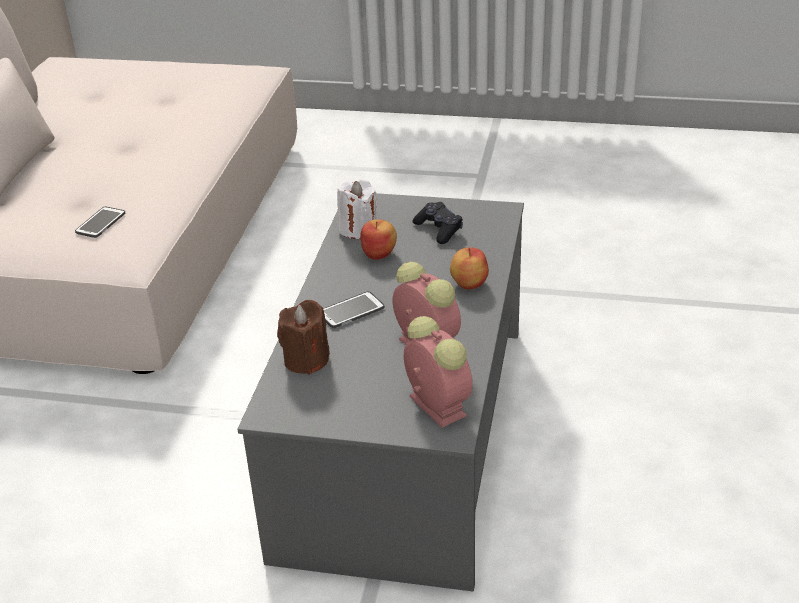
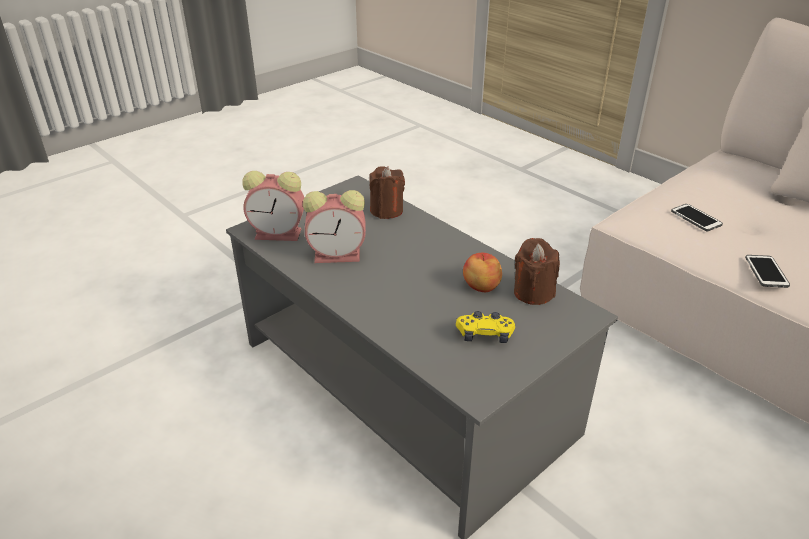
camera: 125 degrees right, 0 degrees up
phone [323,291,385,328] -> phone moved to [745,255,790,288]
white candle [337,179,378,239] -> brown candle [514,238,560,305]
black game controller [412,202,463,244] -> yellow game controller [456,311,515,343]
apple [450,247,489,289] -> none

